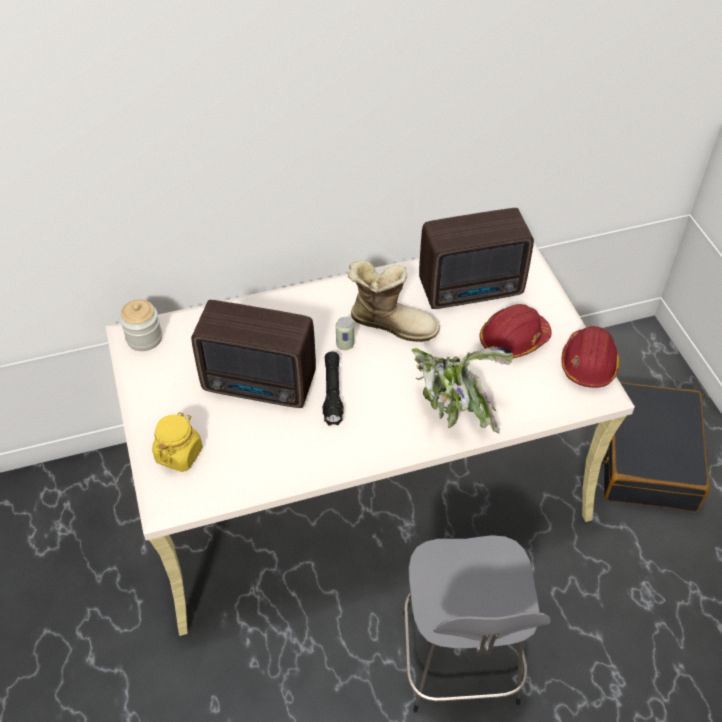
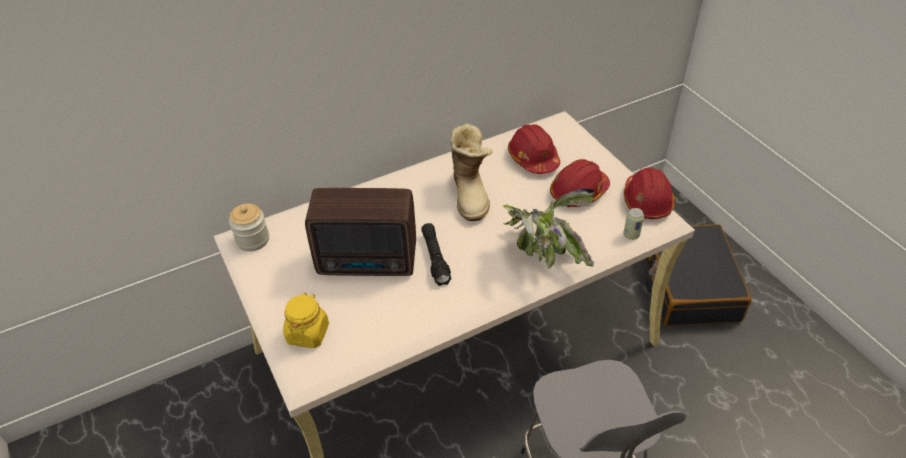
camera: 10 degrees left, 5 degrees down
can [336,317,354,350] -> can moved to [623,208,644,240]
boot [348,260,440,342] -> boot turned 75 degrees clockwise [451,123,493,221]
radio [419,208,534,309] -> red hard hat [508,124,560,174]

